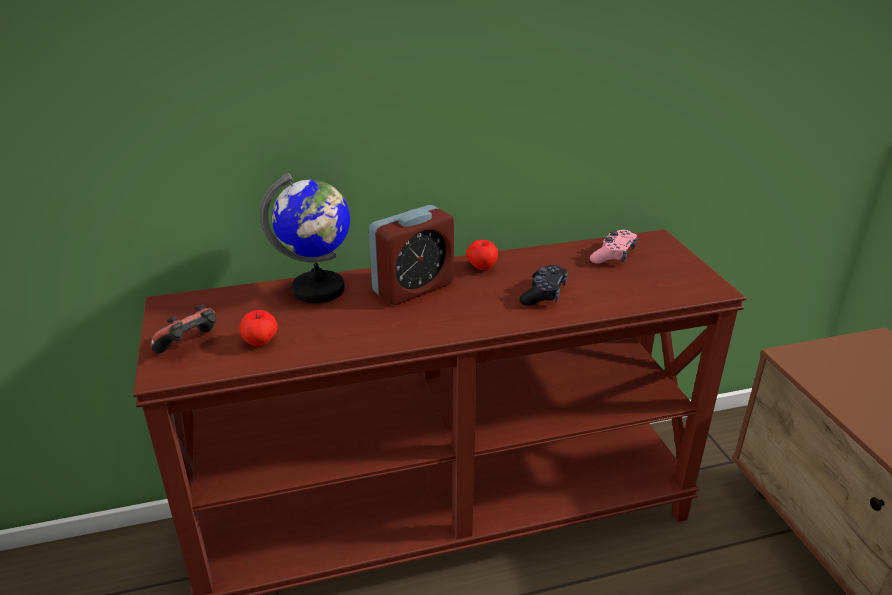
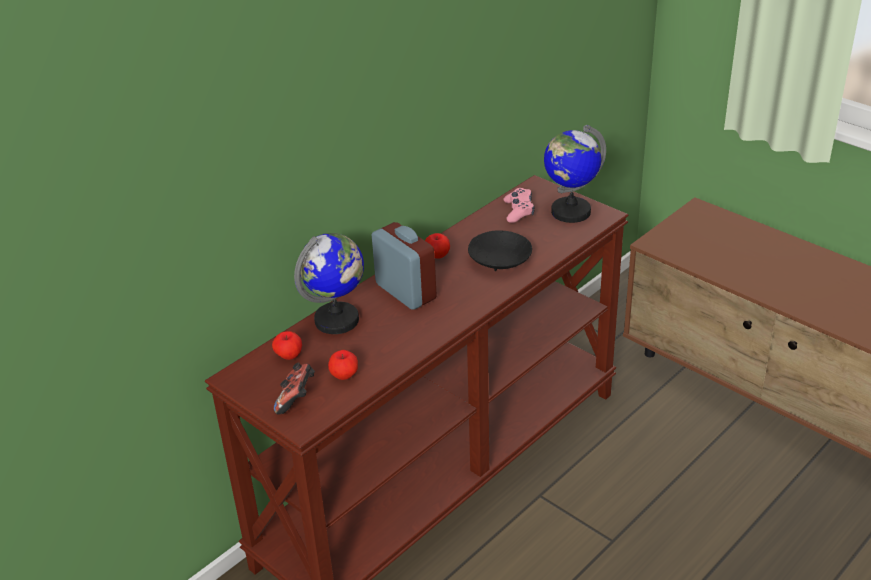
camera: 30 degrees left, 5 degrees up
alarm clock [369,205,454,305] -> alarm clock turned 60 degrees counterclockwise [372,222,437,310]
black game controller [519,265,568,306] -> black bowl [468,230,532,271]
none -> apple [272,331,302,360]
none -> globe [544,125,606,223]

